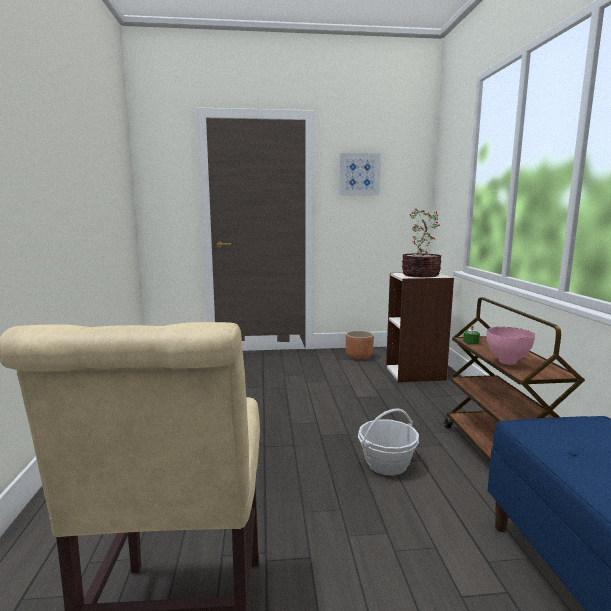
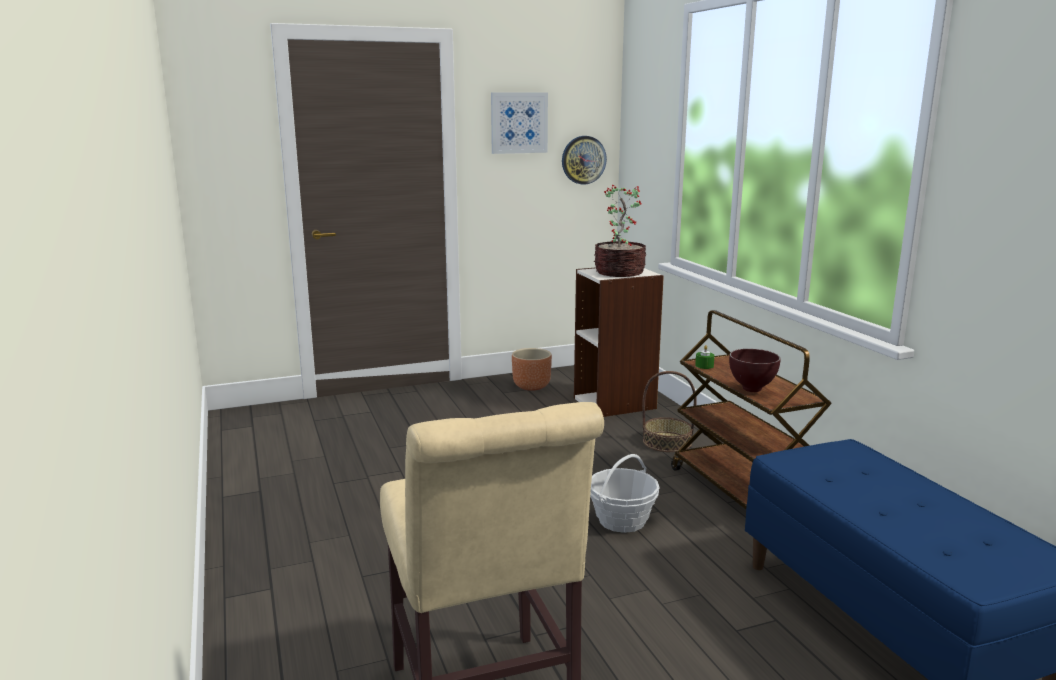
camera: 15 degrees left, 5 degrees up
pink bowl [487,327,535,365] -> brown bowl [729,349,781,392]
none -> wall clock [562,136,607,185]
none -> basket [642,371,697,452]

